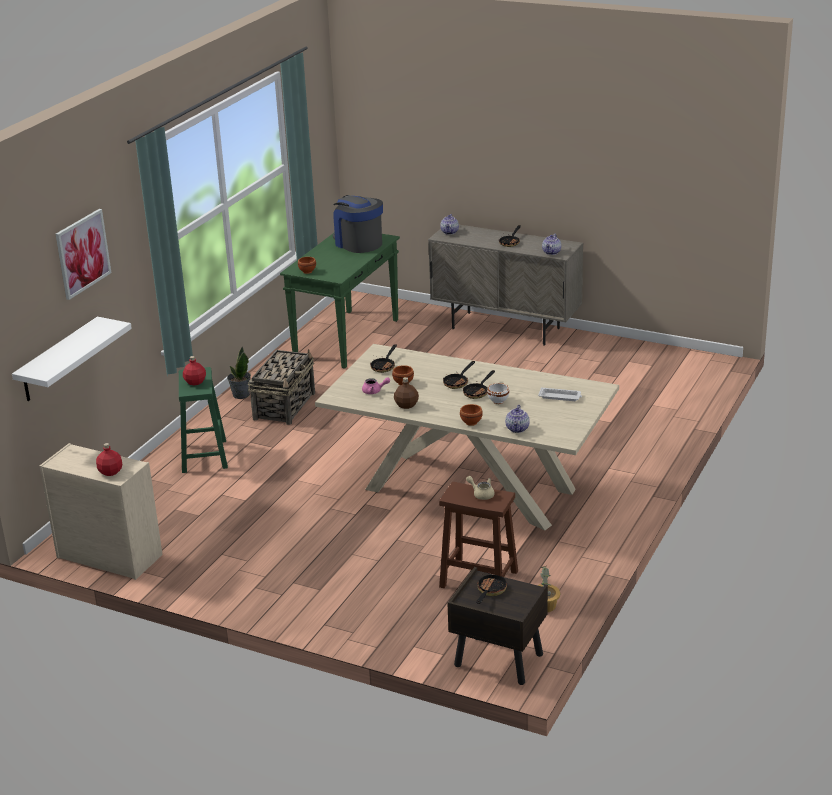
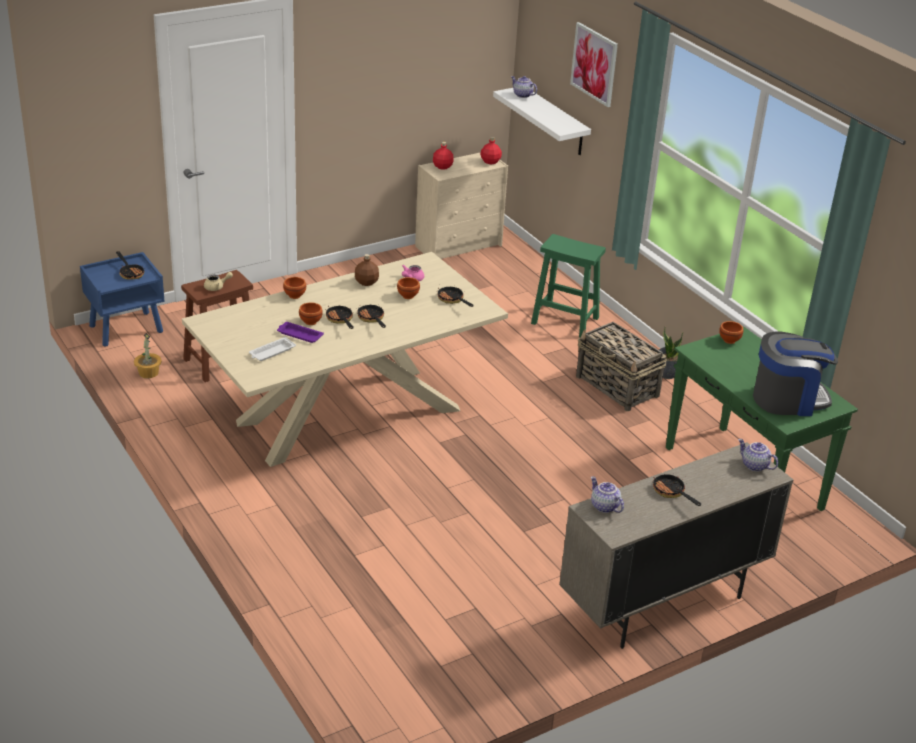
camera: 120 degrees right, 5 degrees up
red bottle [183,356,206,385] -> red bottle moved to [480,137,502,164]
brown nightstand [447,567,548,685] -> blue nightstand [80,252,165,347]
white bowl [487,383,509,404] -> brown bowl [299,302,323,325]
teapot [505,405,530,433] -> teapot moved to [511,76,537,98]
none -> purple tray [277,322,324,343]

